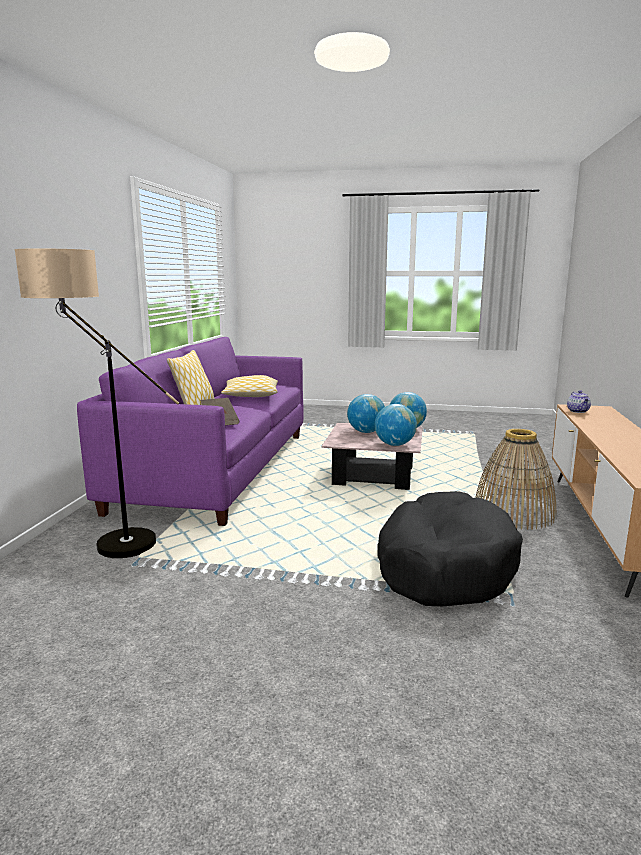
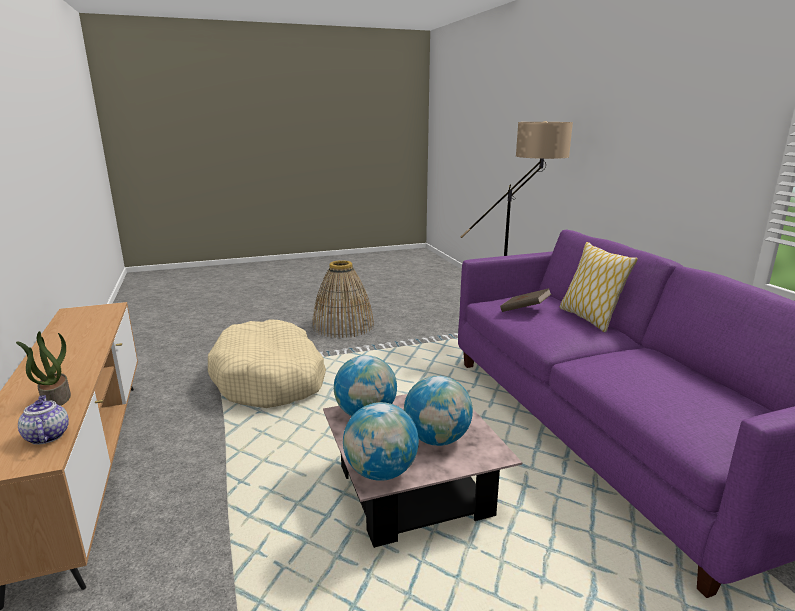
camera: 150 degrees right, 5 degrees up
pillow [221,375,278,397] -> none
black dog bed [377,491,523,606] -> beige dog bed [208,320,326,408]
basket [475,429,556,530] -> basket moved to [312,260,374,338]
none -> potted plant [16,331,71,406]

